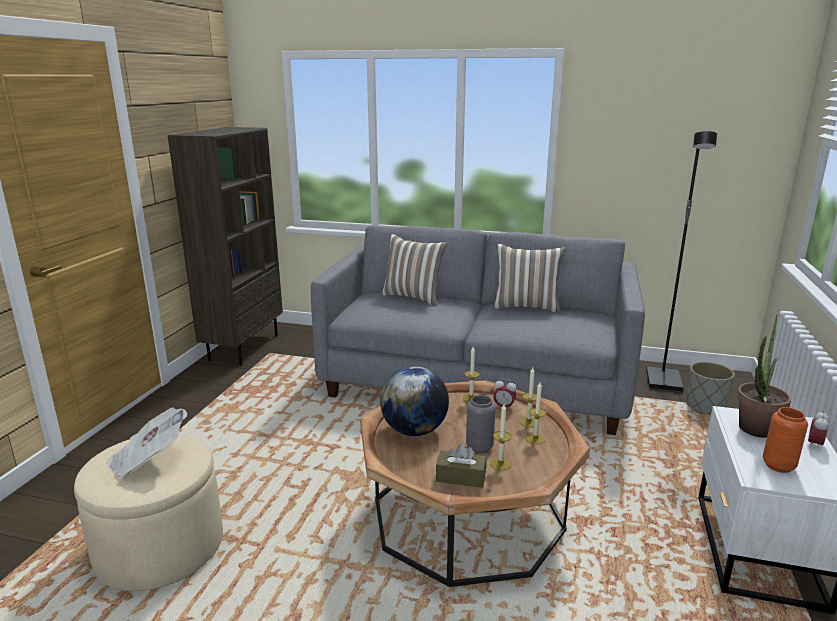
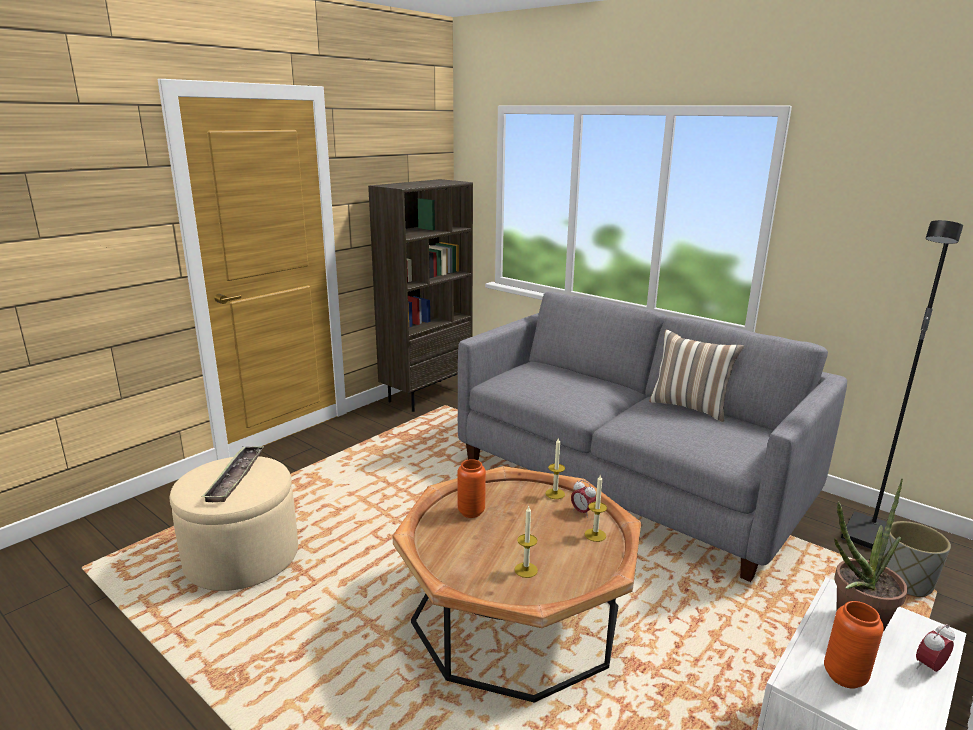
camera: 25 degrees right, 0 degrees up
newspaper [106,407,187,478] -> tray [202,446,264,502]
globe [380,366,449,436] -> orange vase [457,459,486,518]
pillow [382,234,448,306] -> none
brown tissue box [436,444,487,488] -> none
grey vase [466,395,496,454] -> none
candle [526,382,546,444] -> none

